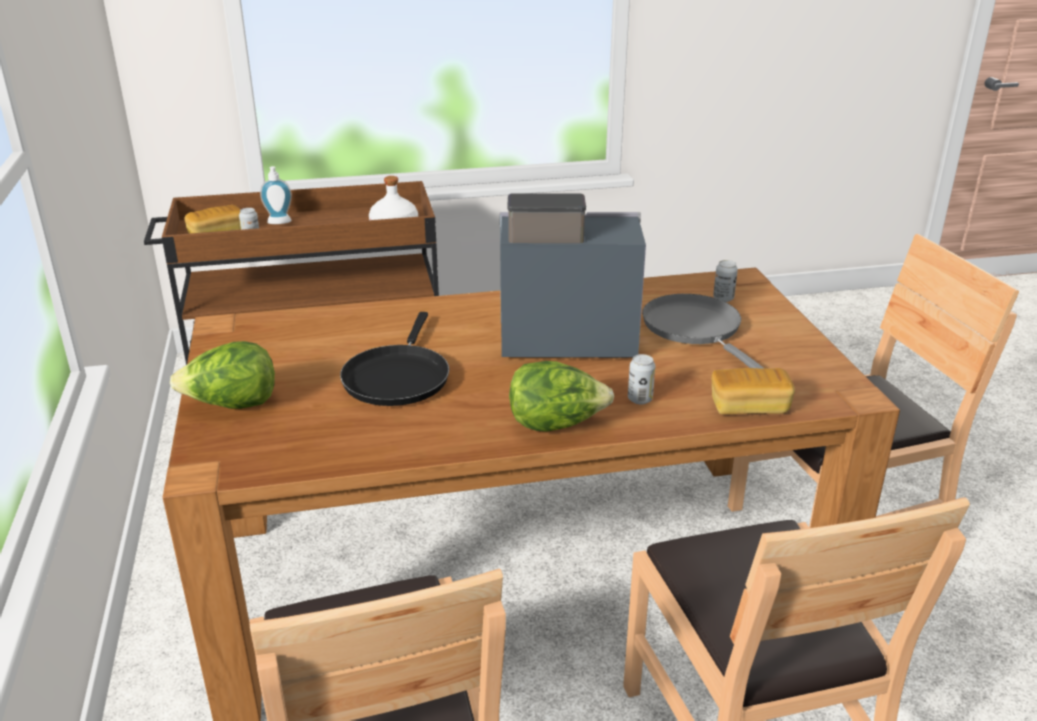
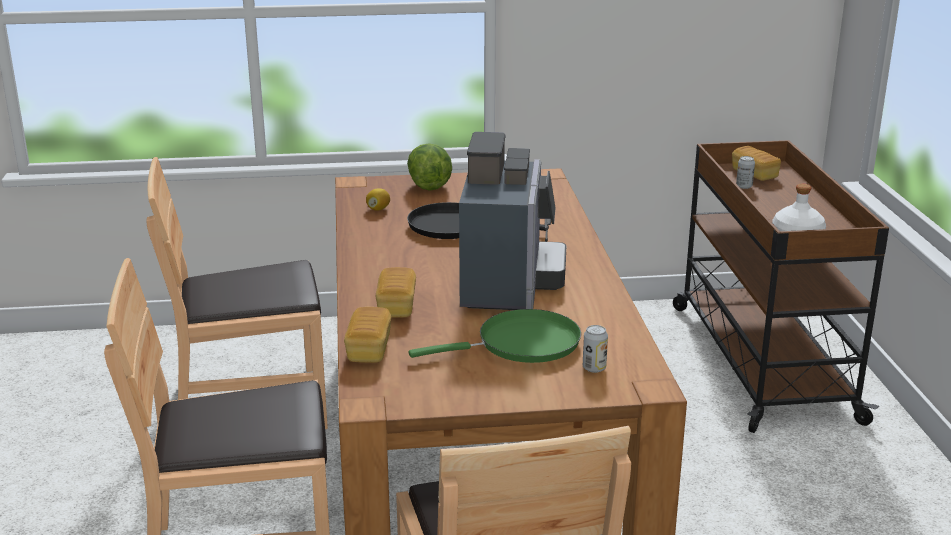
camera: 95 degrees right, 5 degrees down
soap dispenser [260,166,292,224] -> none
lettuce [509,361,614,432] -> none
can [628,354,655,404] -> bread [376,267,416,317]
grey frying pan [642,294,765,369] -> green frying pan [409,309,581,363]
none -> lemon [366,188,390,211]

